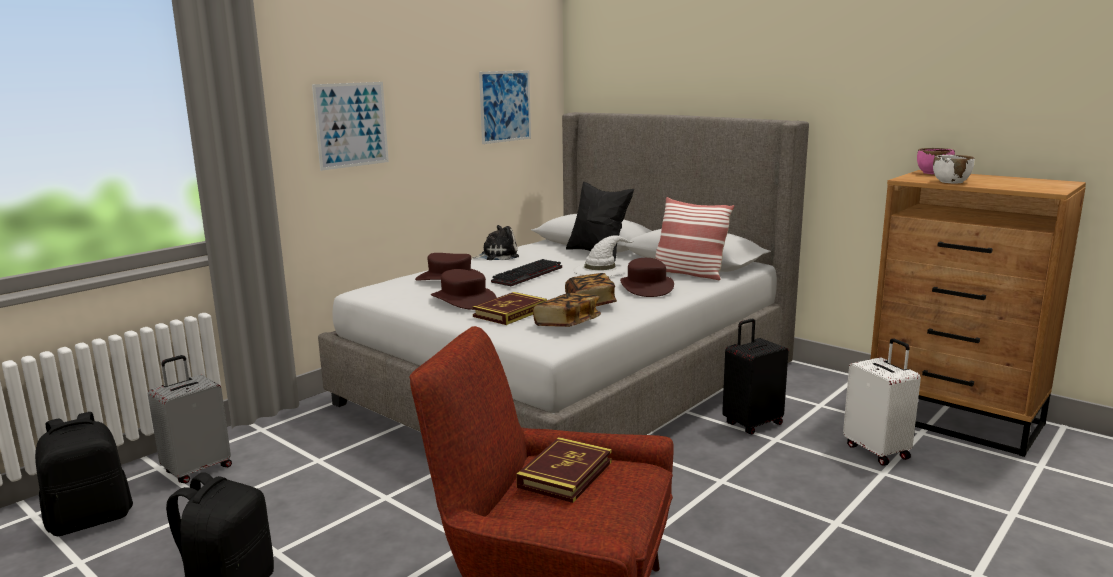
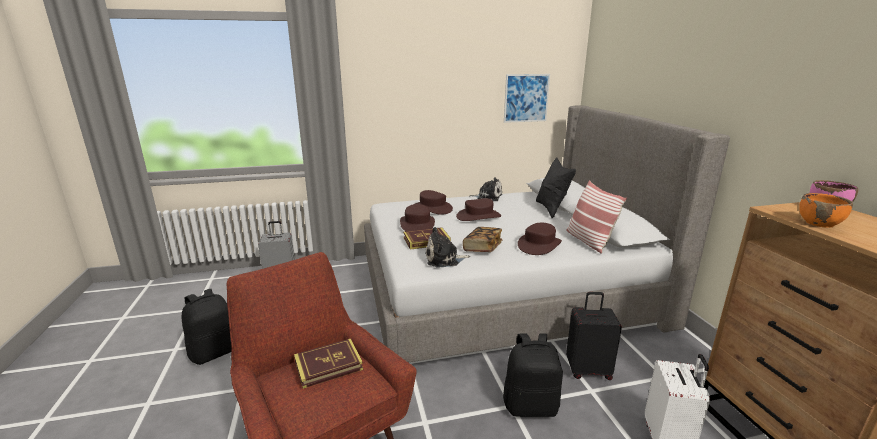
camera: 35 degrees right, 5 degrees up
black backpack [35,412,133,536] -> black backpack moved to [503,333,563,417]
picture [312,82,389,171] -> none
keyboard [491,259,562,286] -> brown hat [456,198,501,221]
book [533,293,601,327] -> plush toy [425,227,470,267]
white hat [573,235,634,276] -> none
white bowl [933,155,974,183] -> orange bowl [799,193,853,228]

